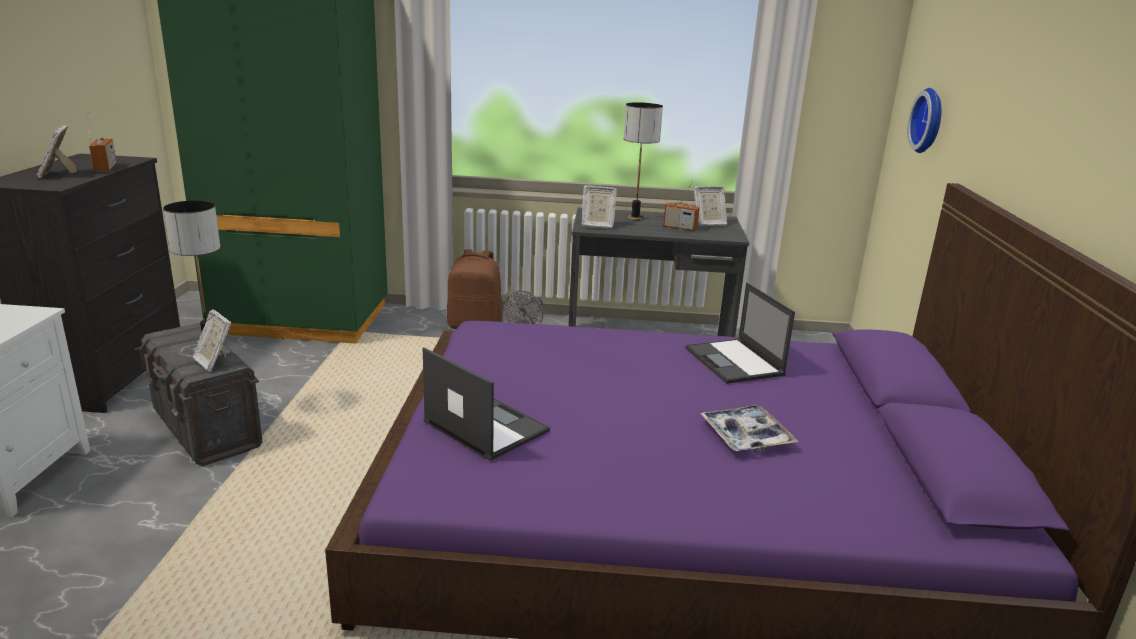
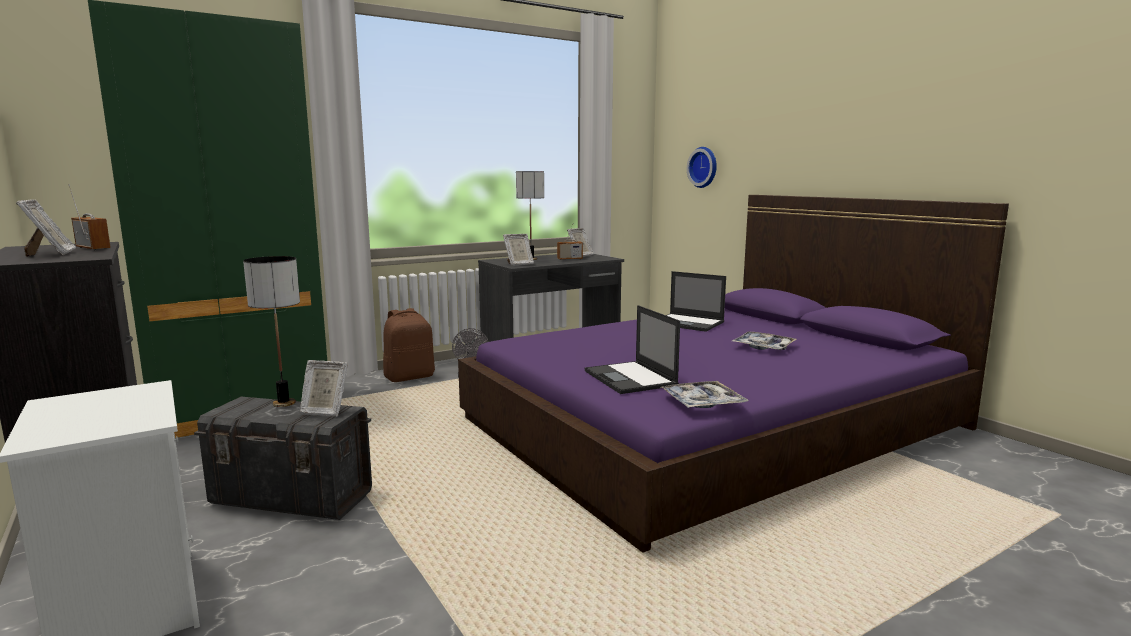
camera: 35 degrees left, 10 degrees down
picture frame [37,125,77,178] -> picture frame turned 150 degrees counterclockwise [16,199,76,257]
laptop [423,347,550,461] -> laptop turned 120 degrees counterclockwise [585,305,680,394]
none -> tray [662,381,748,408]

